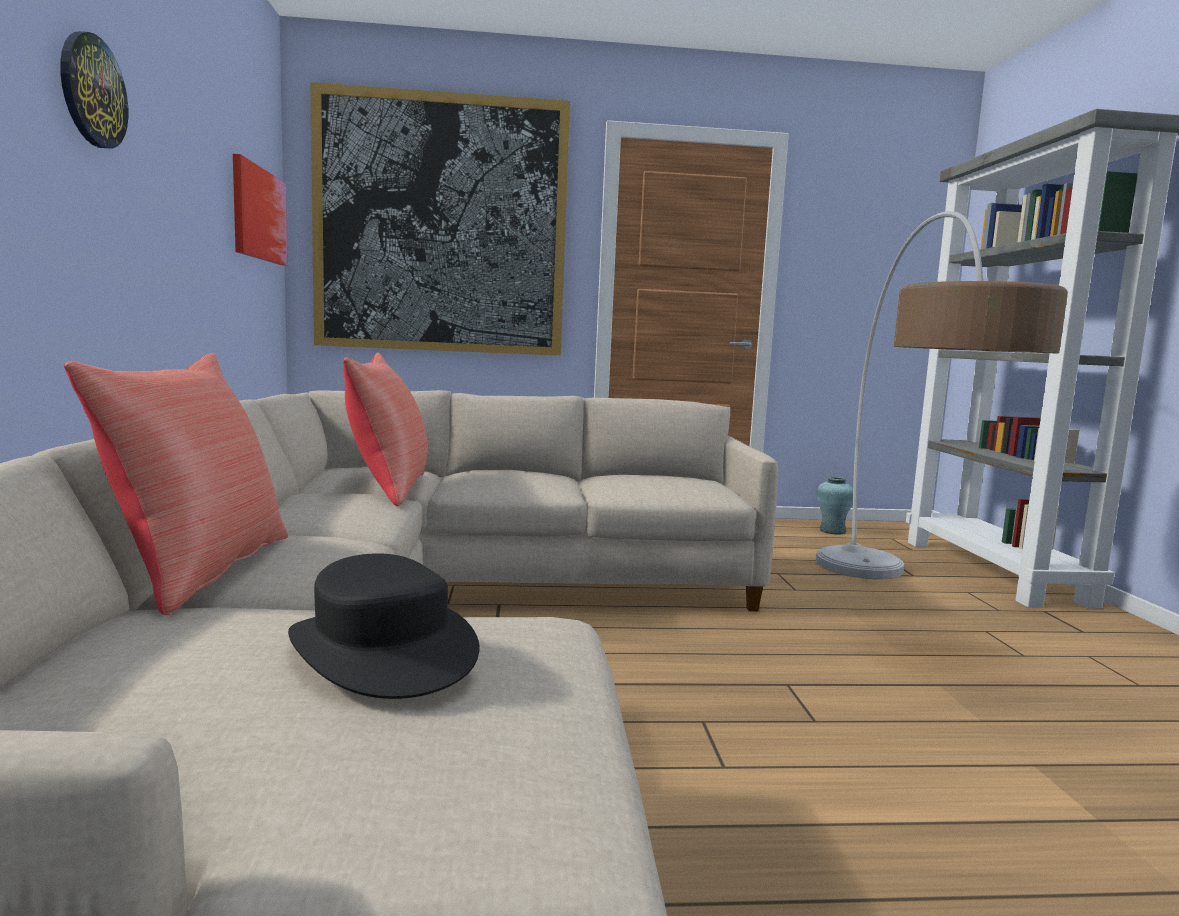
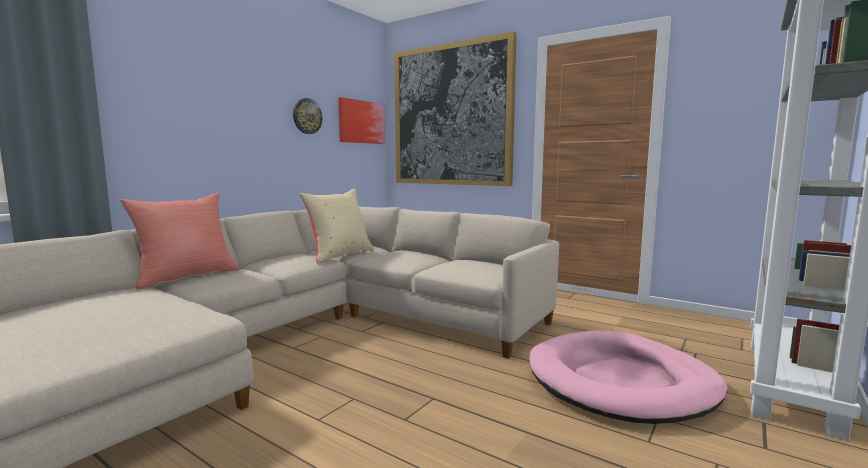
camera: 40 degrees right, 0 degrees up
wall clock [60,31,128,149] -> wall clock moved to [293,98,322,134]
black hat [288,553,480,699] -> none
red pillow [343,352,428,506] -> beige pillow [300,189,374,263]
floor lamp [816,211,1068,579] -> pink dog bed [529,330,727,424]
turquoise vase [816,477,853,535] -> none

